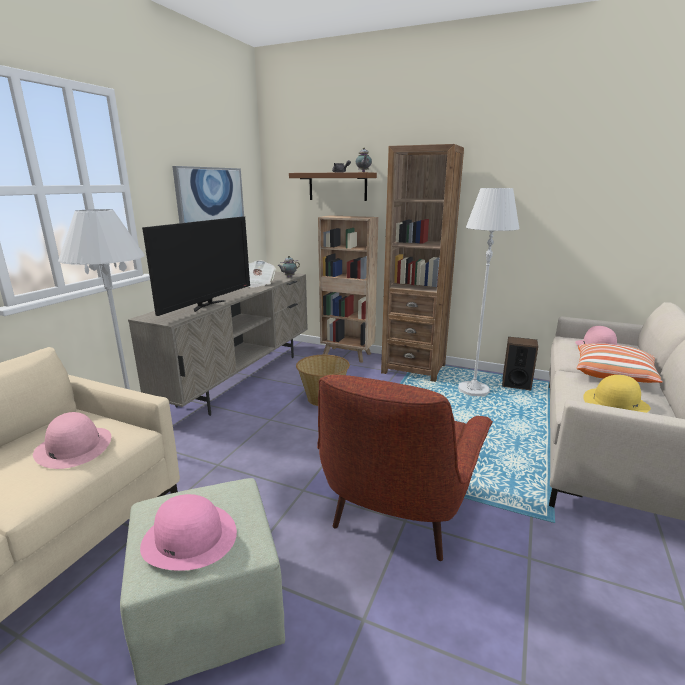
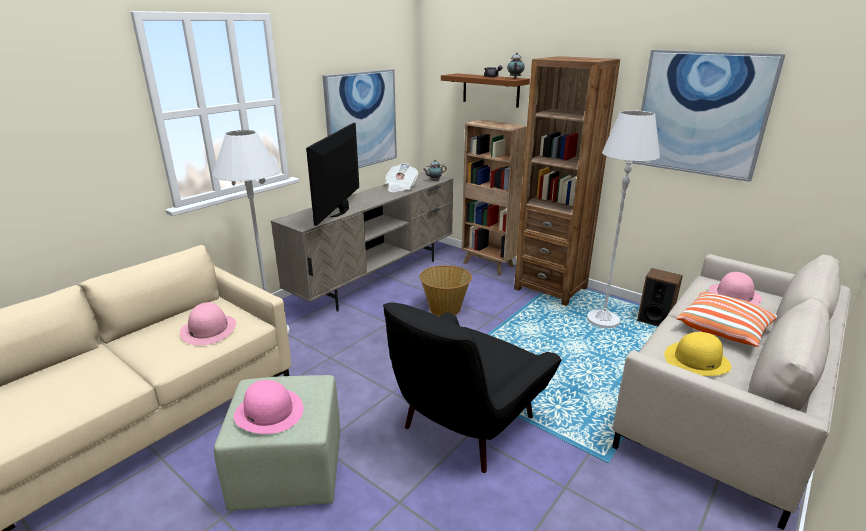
camera: 15 degrees right, 5 degrees up
television [142,216,250,316] -> television turned 150 degrees clockwise [306,123,359,226]
red armchair [317,375,493,561] -> black armchair [383,303,562,473]
none -> picture [632,50,785,182]

